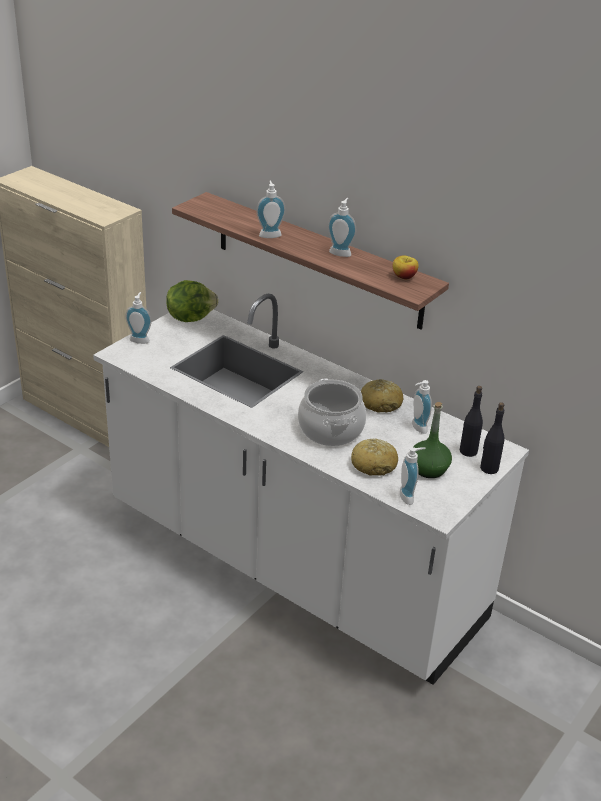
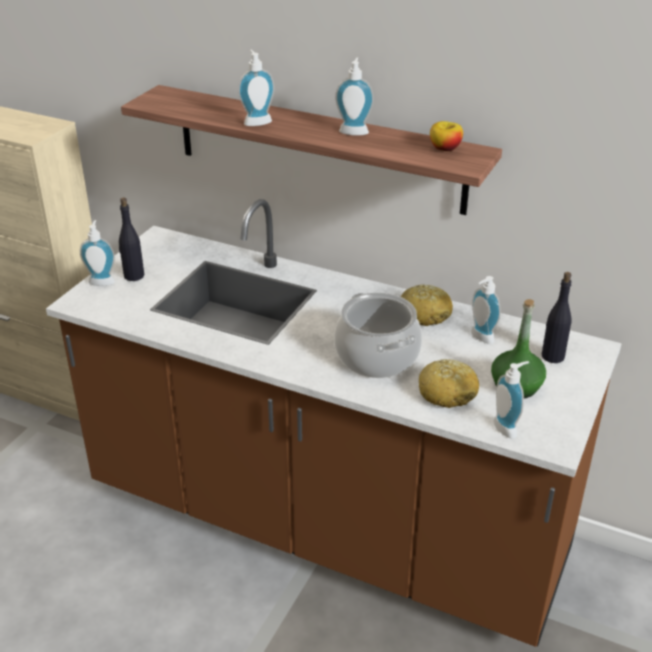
camera: 10 degrees left, 0 degrees up
white counter [93,293,529,685] -> brown counter [46,199,622,647]
lettuce [166,280,219,322] -> none
black bottle [480,402,505,474] -> black bottle moved to [119,197,144,281]

